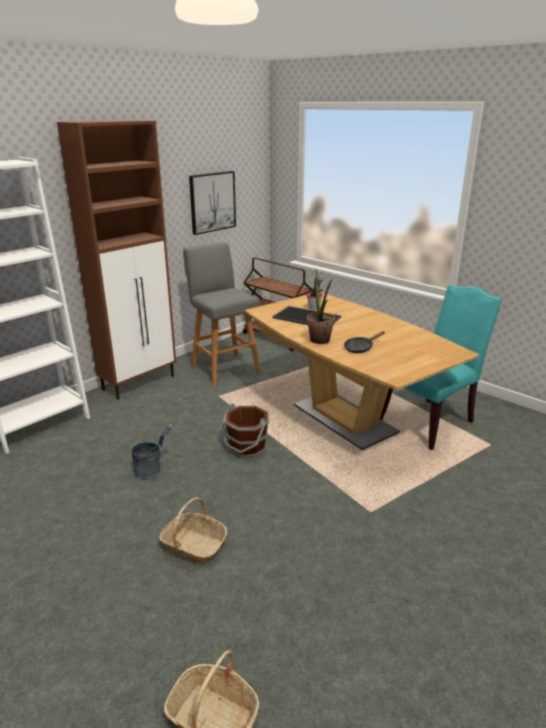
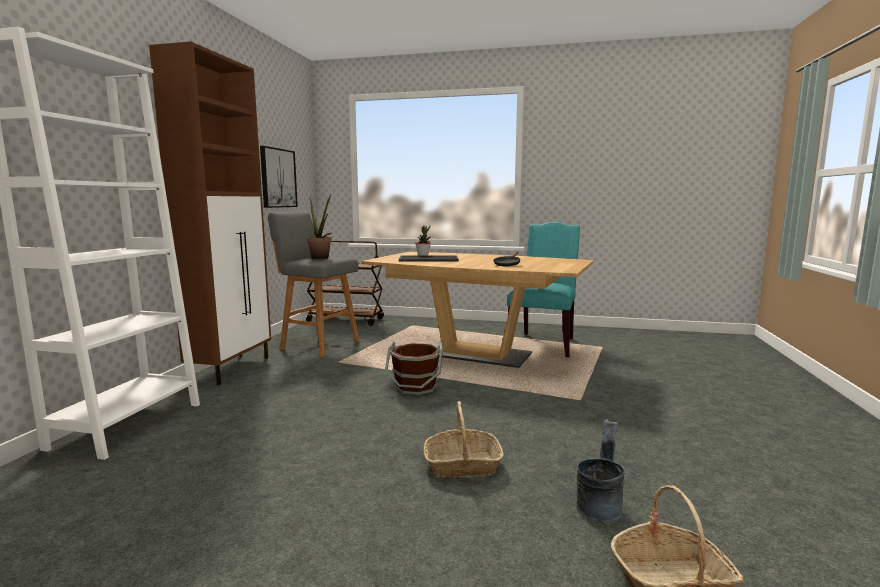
camera: 30 degrees left, 15 degrees down
grey bucket [131,423,173,478] -> grey bucket moved to [576,419,625,523]
potted plant [307,268,335,344] -> potted plant moved to [307,195,333,259]

